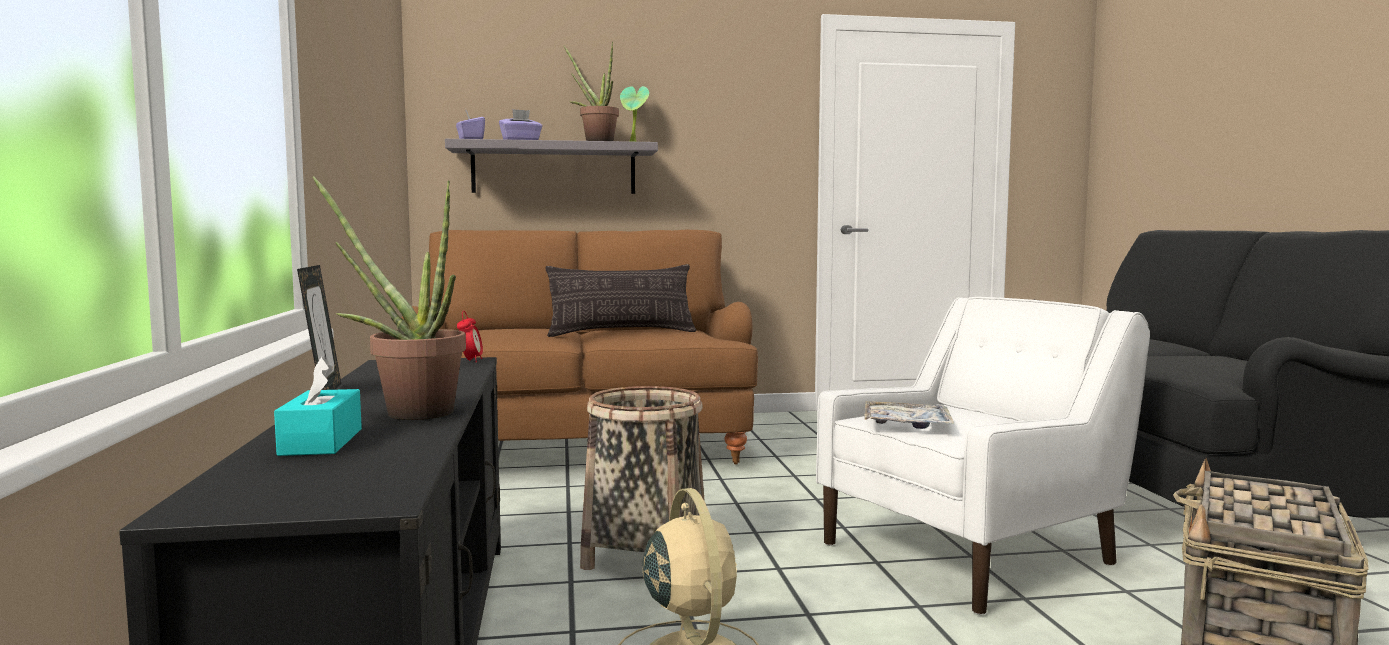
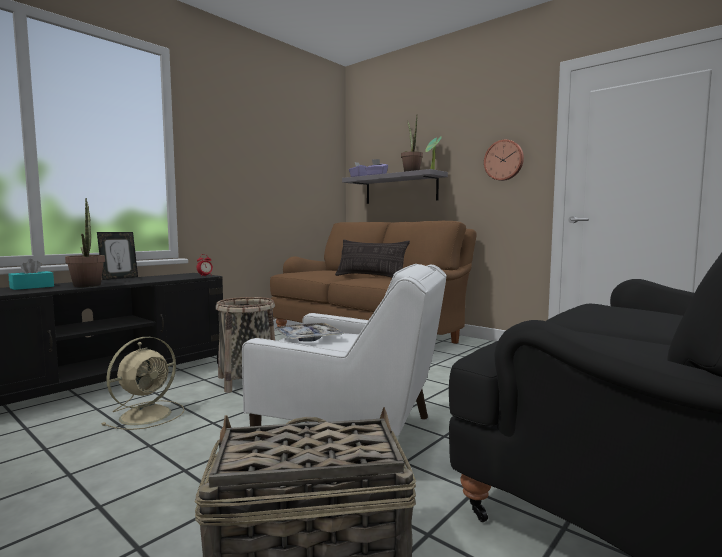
camera: 50 degrees right, 0 degrees up
none -> wall clock [484,139,524,181]

